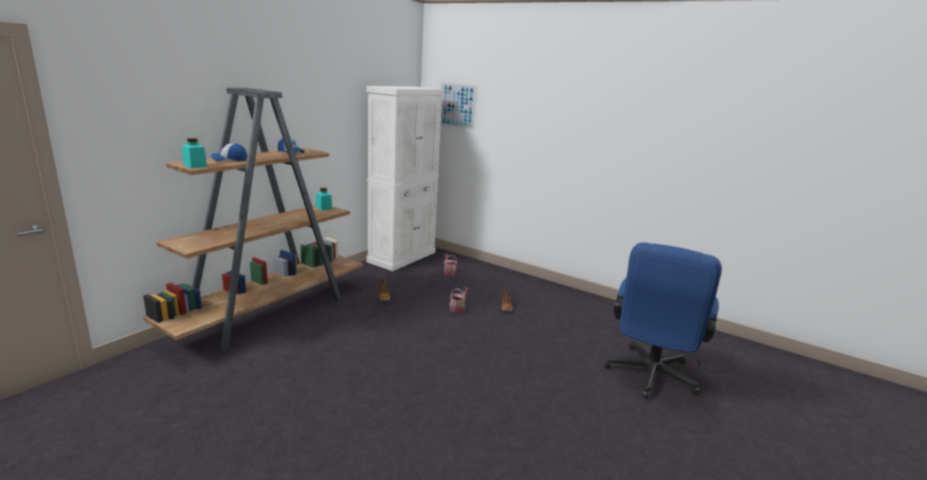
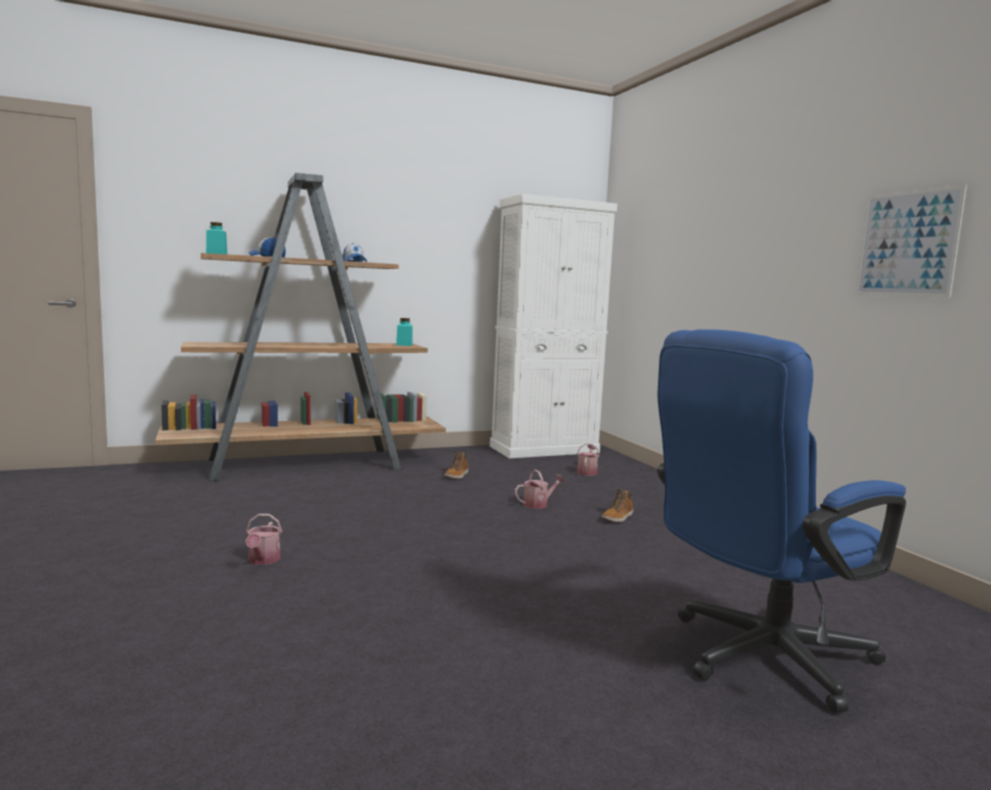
camera: 35 degrees right, 10 degrees down
picture [441,82,478,130] -> picture moved to [855,184,967,298]
none -> watering can [245,514,282,565]

